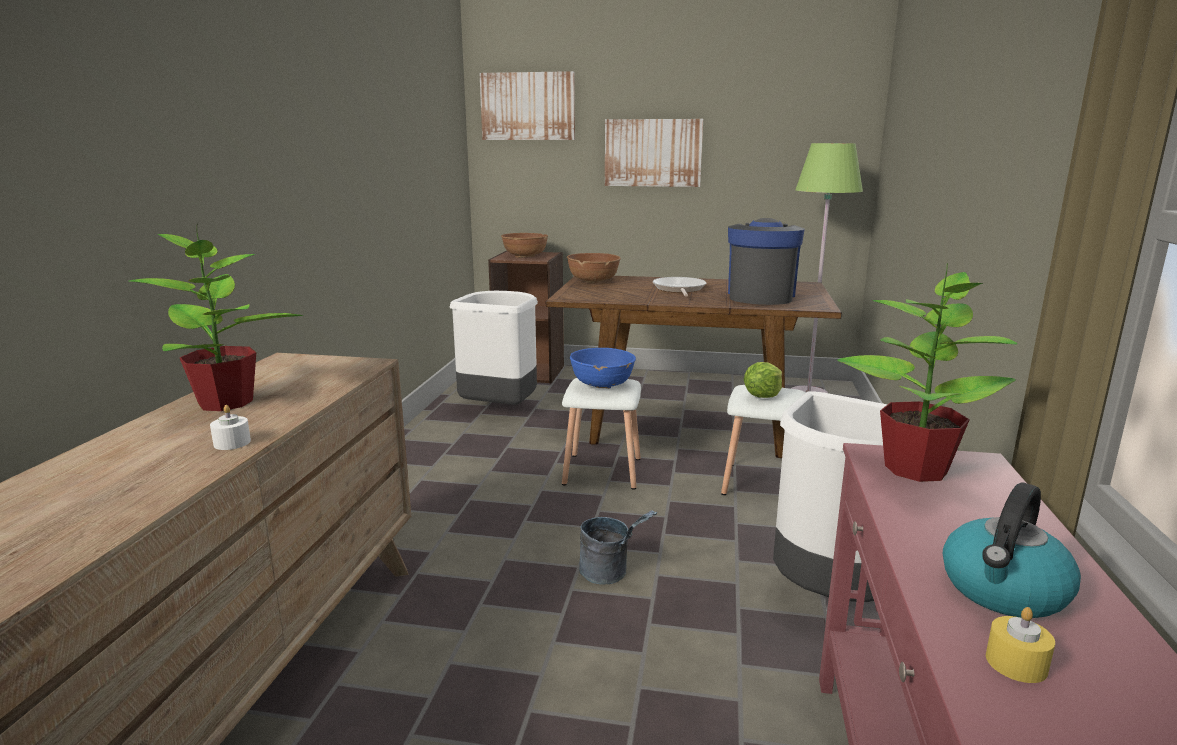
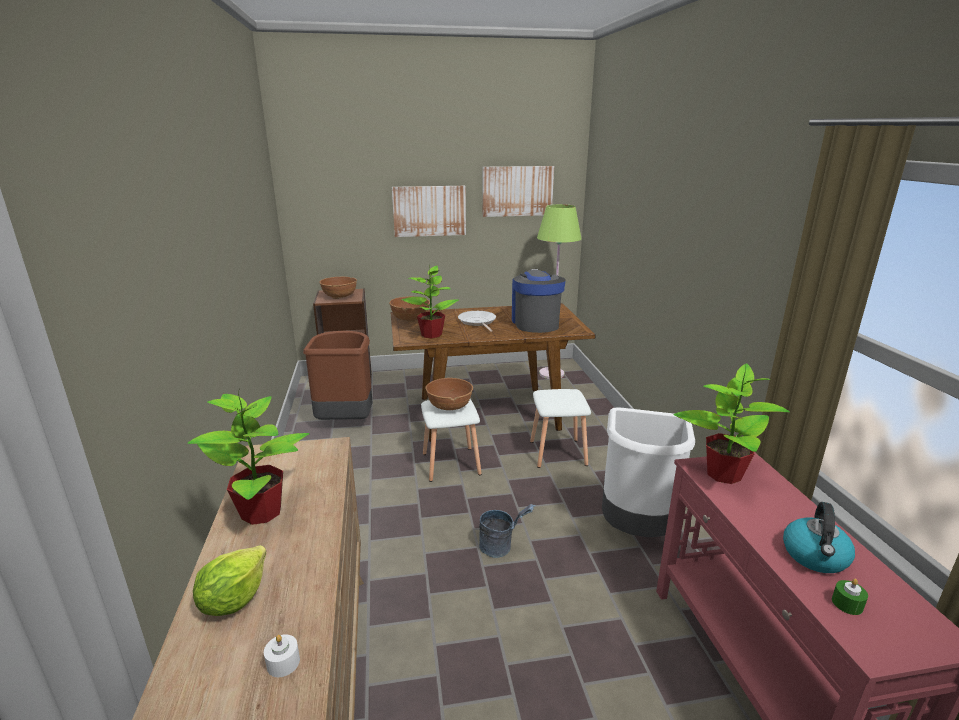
camera: 20 degrees left, 5 degrees up
white candle [210,405,251,450] -> white candle moved to [264,634,300,677]
white trash can [450,291,538,405] -> brown trash can [303,331,372,420]
picture [479,71,575,140] -> picture moved to [482,166,554,217]
blue bowl [570,348,636,389] -> brown bowl [425,378,473,410]
lettuce [743,362,782,398] -> lettuce moved to [193,545,267,616]
yellow candle [986,607,1055,683] -> green candle [832,579,868,615]
none -> potted plant [402,264,459,338]

